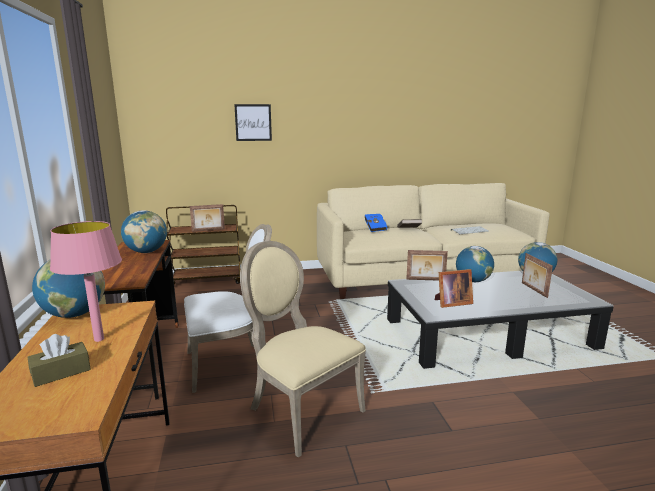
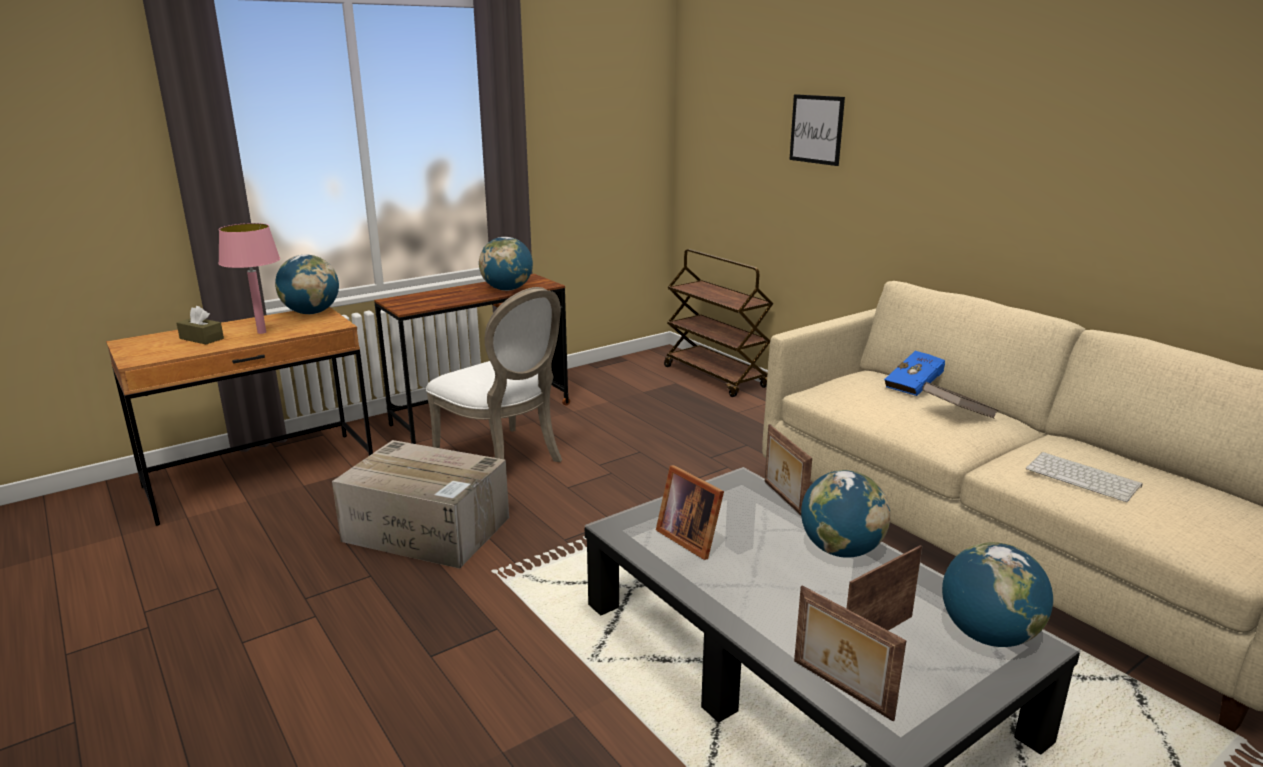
camera: 65 degrees right, 5 degrees up
picture frame [190,204,225,232] -> picture frame moved to [794,585,906,721]
beige chair [240,241,366,458] -> cardboard box [332,440,509,569]

